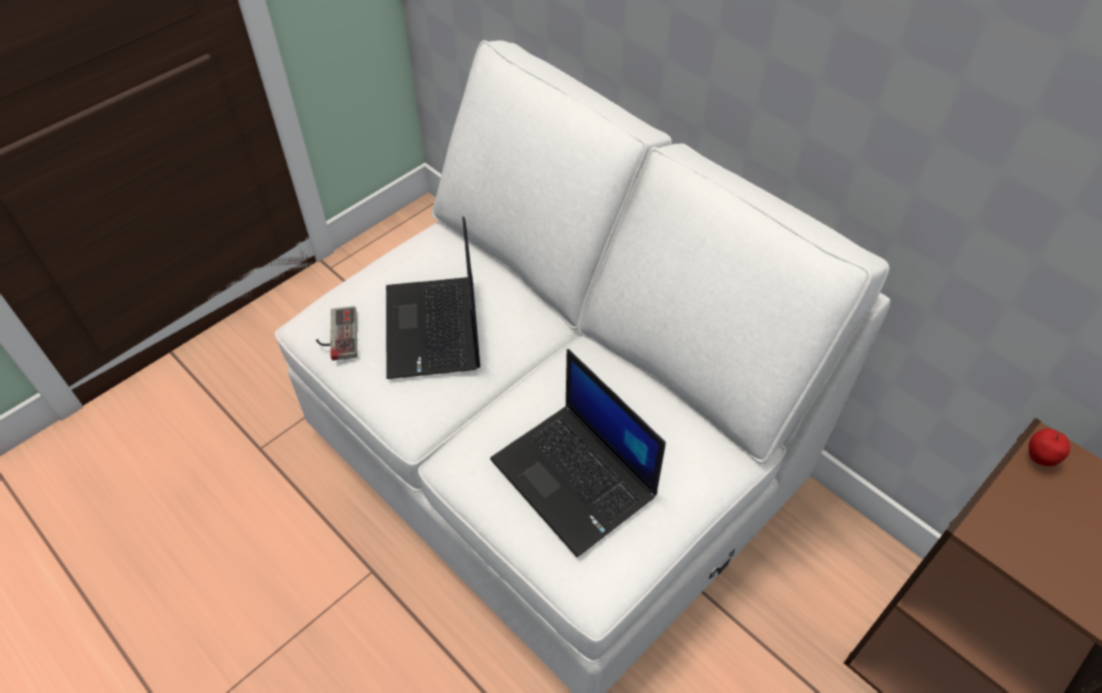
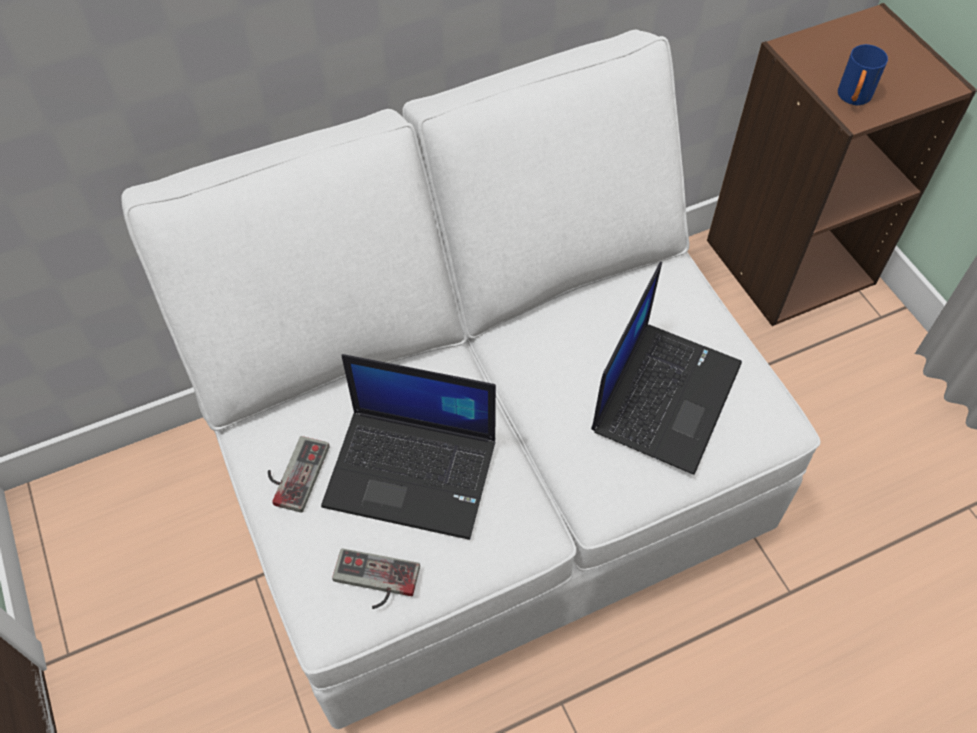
camera: 70 degrees left, 5 degrees up
laptop [490,349,666,557] -> laptop turned 45 degrees counterclockwise [591,262,742,475]
apple [1029,429,1070,466] -> none
none -> game controller [268,436,329,513]
none -> blue mug [838,44,888,105]

